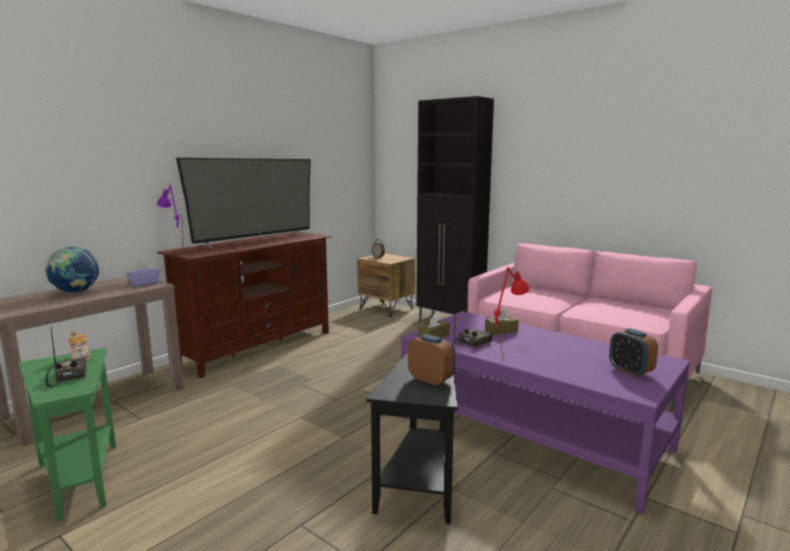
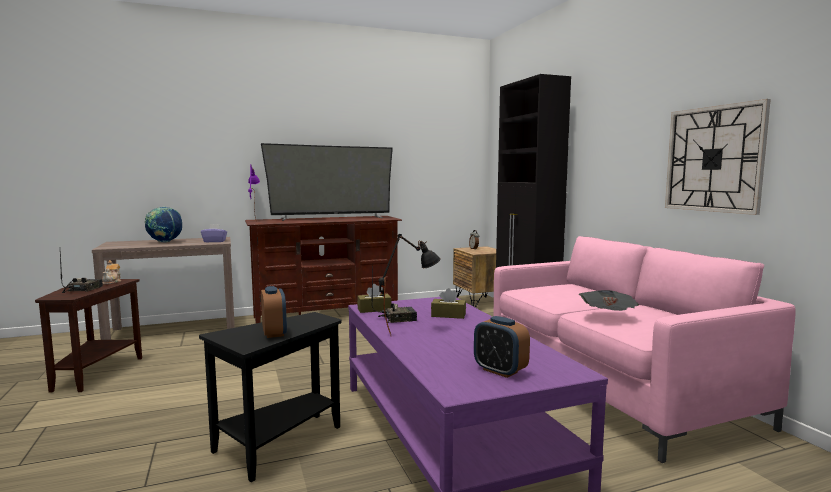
camera: 30 degrees right, 5 degrees down
green side table [18,348,116,521] -> brown side table [35,279,142,393]
red table lamp [494,267,530,360] -> black table lamp [379,234,441,336]
alarm clock [609,328,658,377] -> alarm clock turned 45 degrees counterclockwise [474,316,530,378]
none -> newspaper [579,290,639,311]
none -> wall clock [665,99,771,215]

